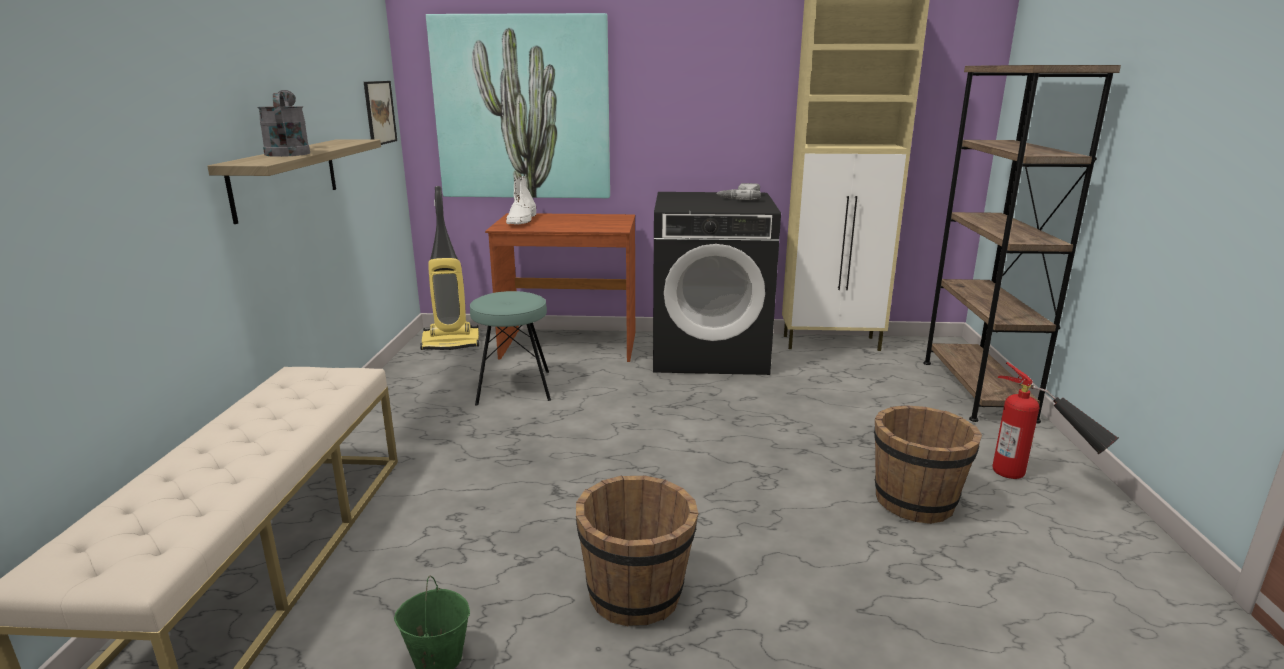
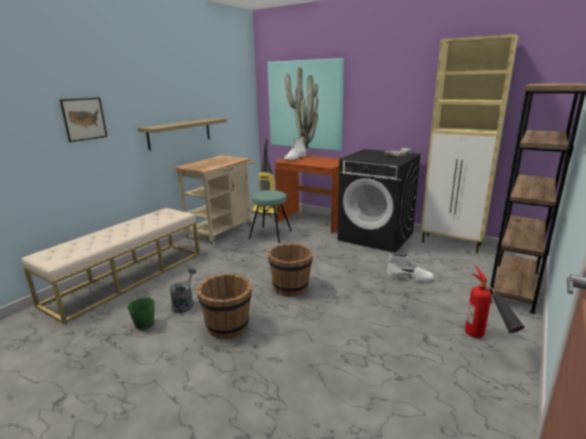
camera: 30 degrees right, 0 degrees up
grey watering can [257,90,310,157] -> grey watering can moved to [170,268,197,313]
picture [364,81,397,145] -> picture moved to [60,97,107,142]
brown bucket [874,405,982,524] -> brown bucket moved to [268,244,313,296]
none -> beige cart [174,155,255,246]
none -> white boot [388,254,434,282]

